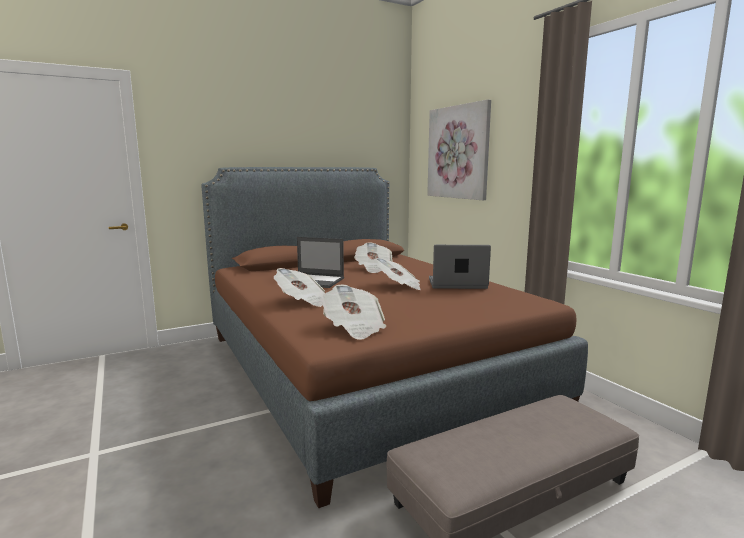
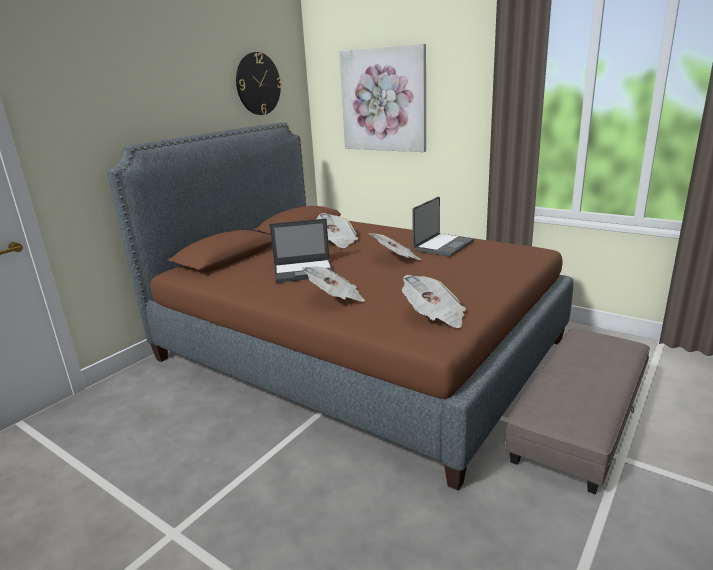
camera: 25 degrees left, 10 degrees up
laptop [429,245,491,289] -> laptop turned 150 degrees clockwise [412,197,474,257]
none -> wall clock [236,52,282,115]

